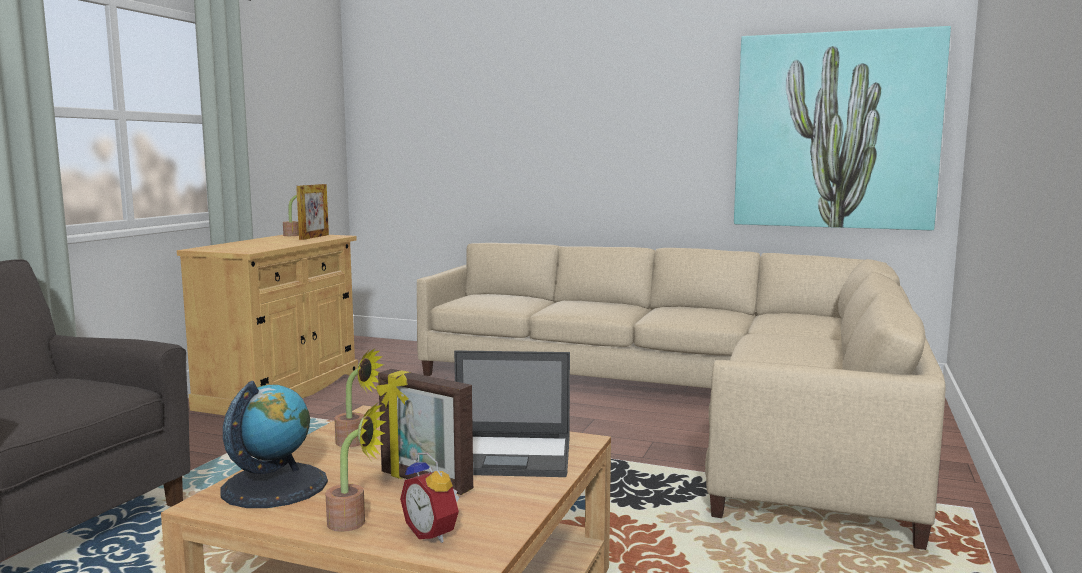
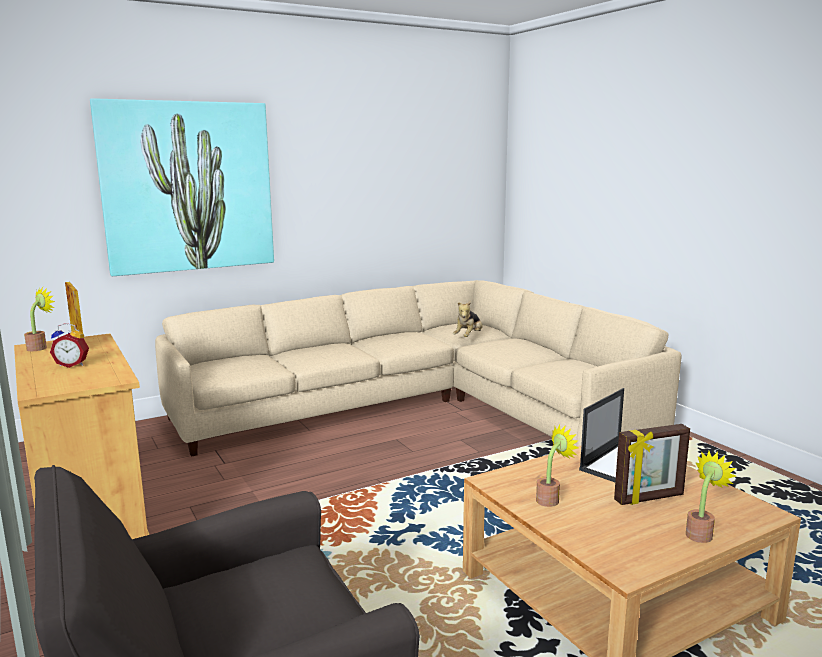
camera: 50 degrees left, 5 degrees up
globe [220,381,328,508] -> none
alarm clock [400,453,459,543] -> alarm clock moved to [50,323,89,368]
picture [734,26,951,231] -> picture moved to [90,98,274,276]
none -> plush toy [453,301,482,337]

